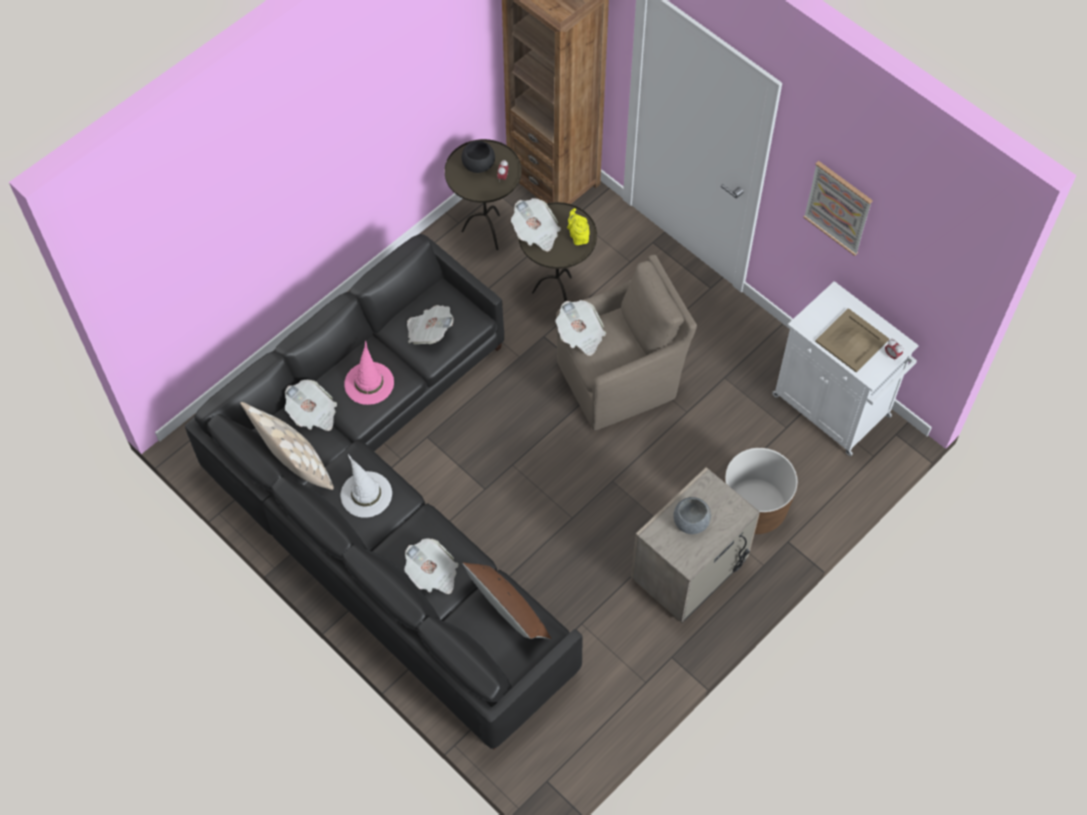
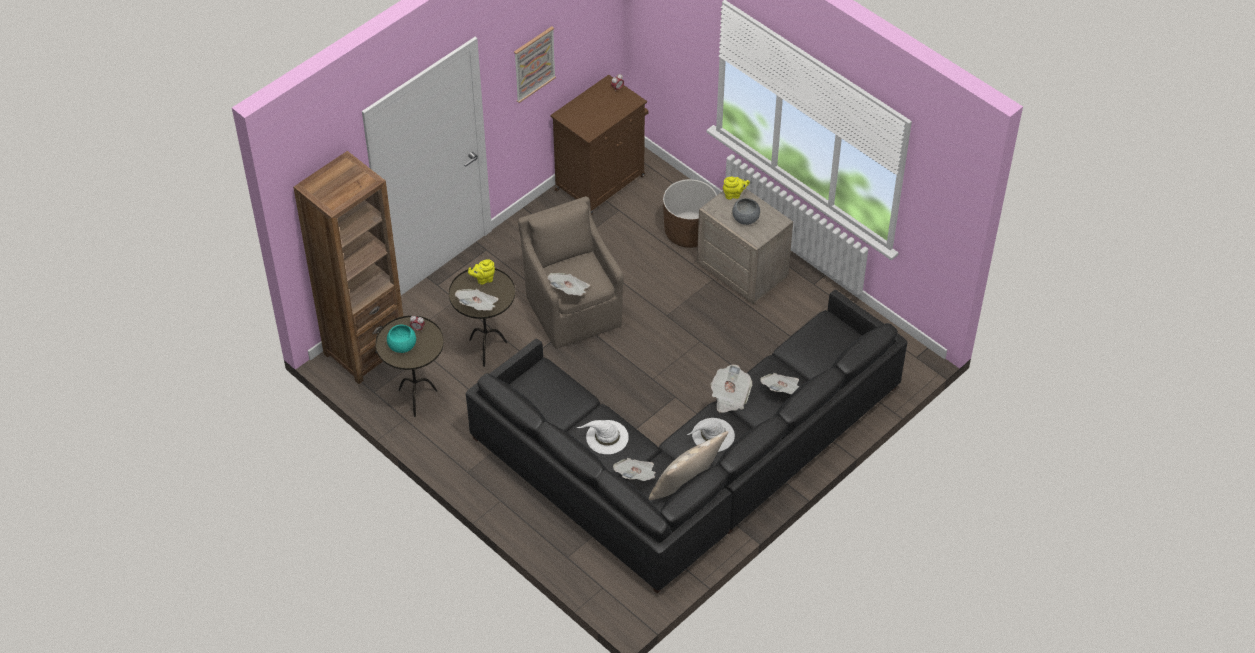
camera: 90 degrees left, 10 degrees down
pink hat [344,340,394,405] -> white hat [576,420,629,454]
newspaper [407,305,454,344] -> newspaper moved to [710,364,753,413]
black bowl [461,141,495,173] -> turquoise bowl [387,325,416,353]
brown pillow [462,562,551,639] -> none
white cabinet [772,281,919,456] -> brown cabinet [550,75,649,215]
beige tray [815,308,889,372] -> none
none -> yellow teapot [723,177,750,200]

